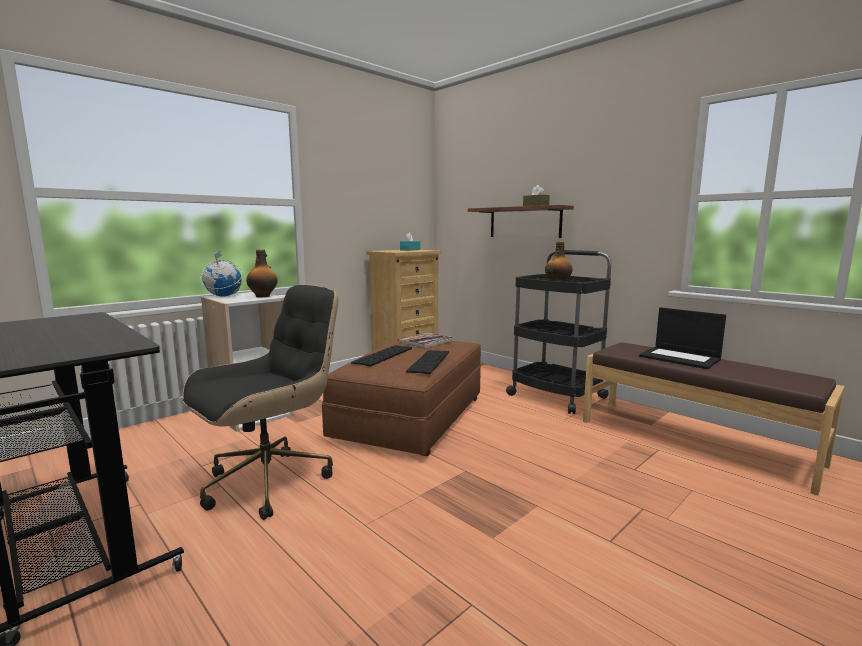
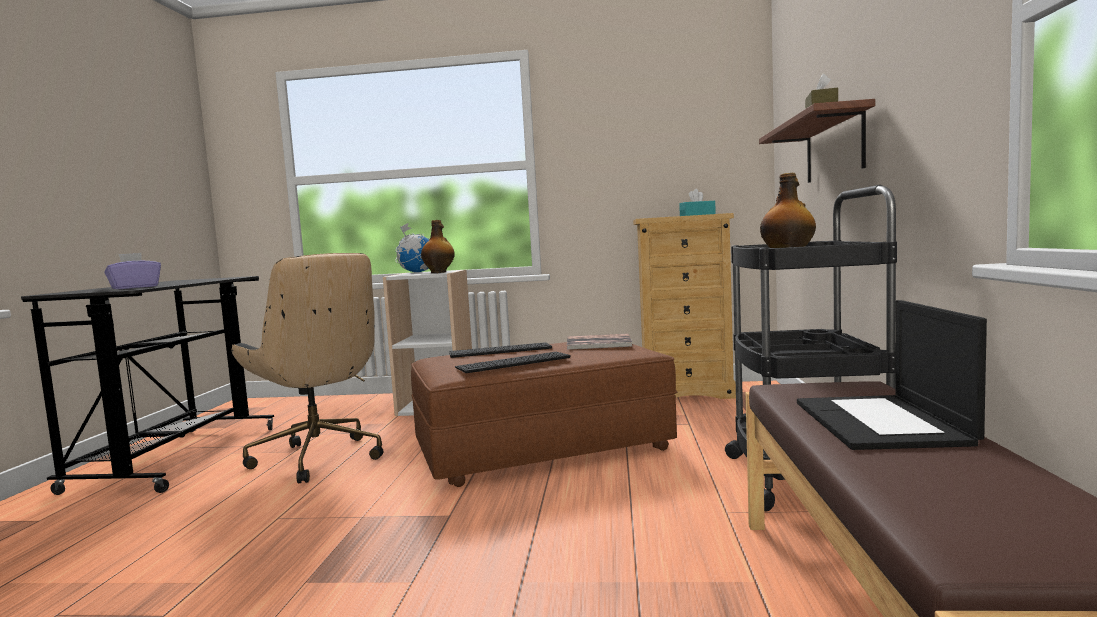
camera: 50 degrees right, 5 degrees down
black office chair [183,285,338,520] -> black office chair turned 45 degrees clockwise [232,253,383,483]
none -> purple tissue box [104,253,161,289]

